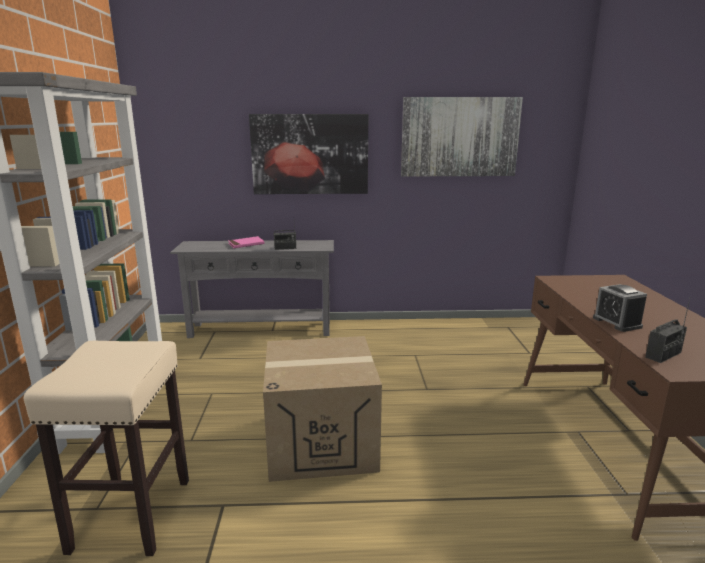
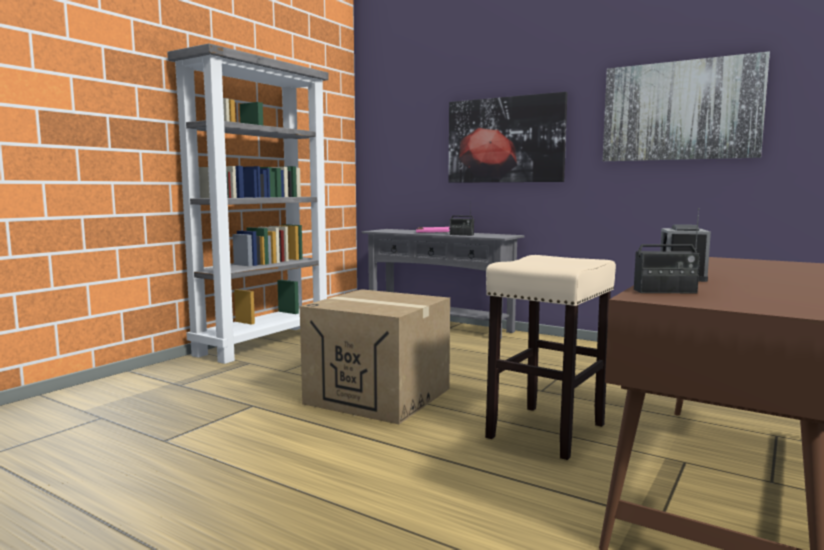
camera: 35 degrees right, 10 degrees down
beige stool [24,341,189,556] -> beige stool moved to [485,255,616,460]

